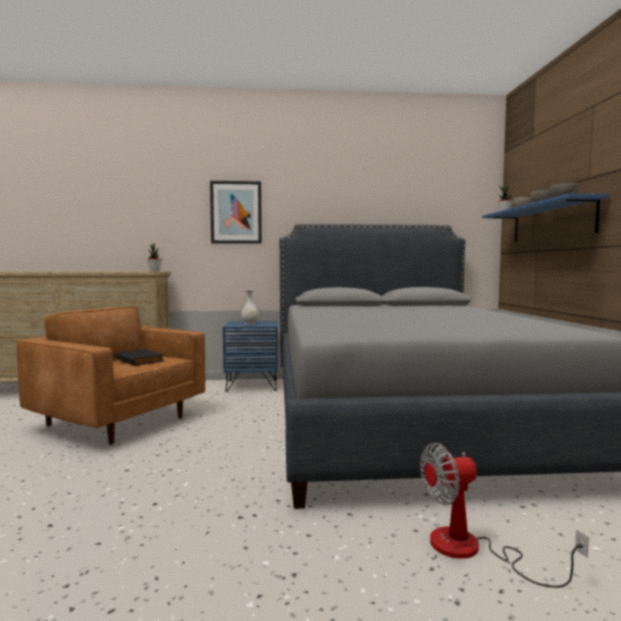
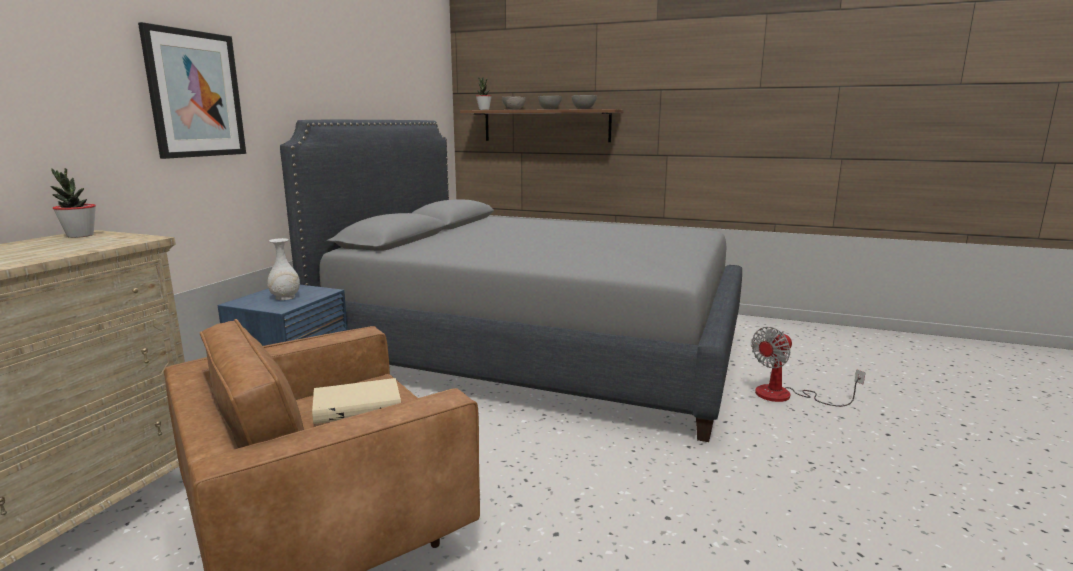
camera: 65 degrees left, 10 degrees up
black book [116,349,164,366] -> beige book [312,378,401,424]
fan [420,443,589,588] -> fan turned 45 degrees clockwise [751,327,866,406]
blue shelf [482,194,610,242] -> brown shelf [460,109,624,142]

